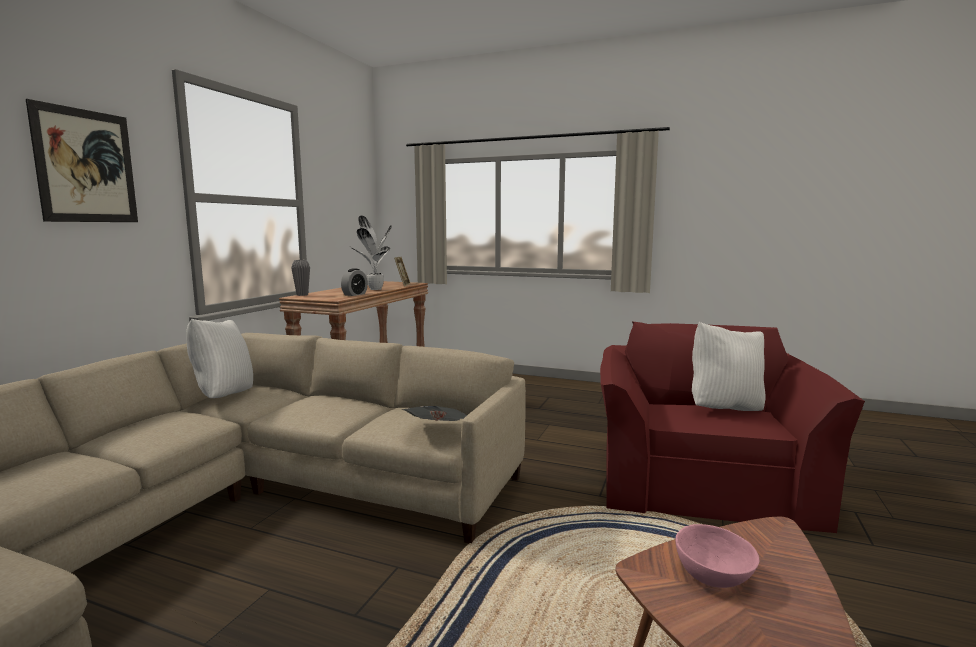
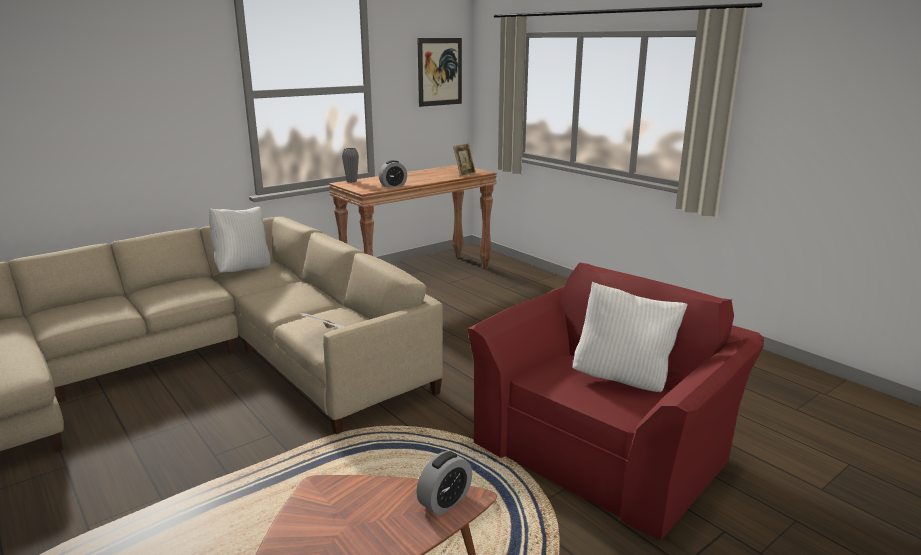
camera: 30 degrees right, 10 degrees up
picture [26,99,138,222] -> picture moved to [417,38,462,107]
potted plant [349,215,392,290] -> none
pink bowl [676,524,759,588] -> none
none -> alarm clock [416,451,472,516]

